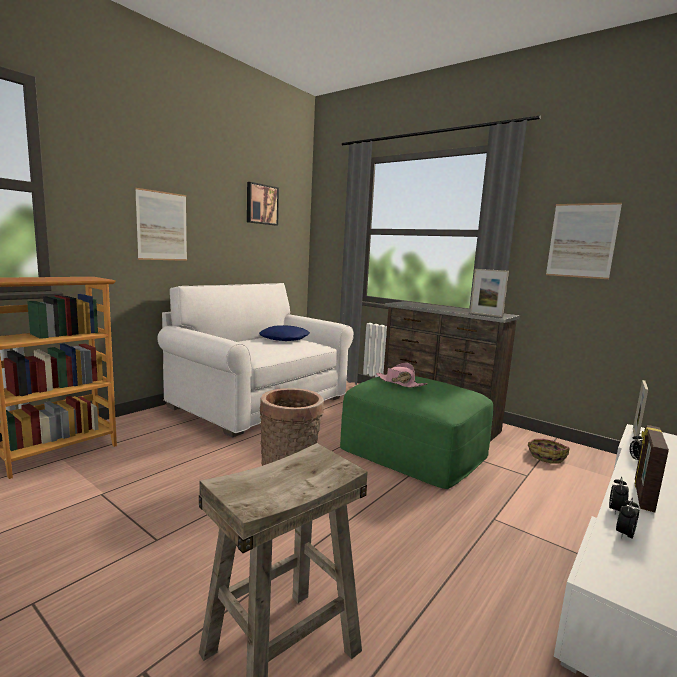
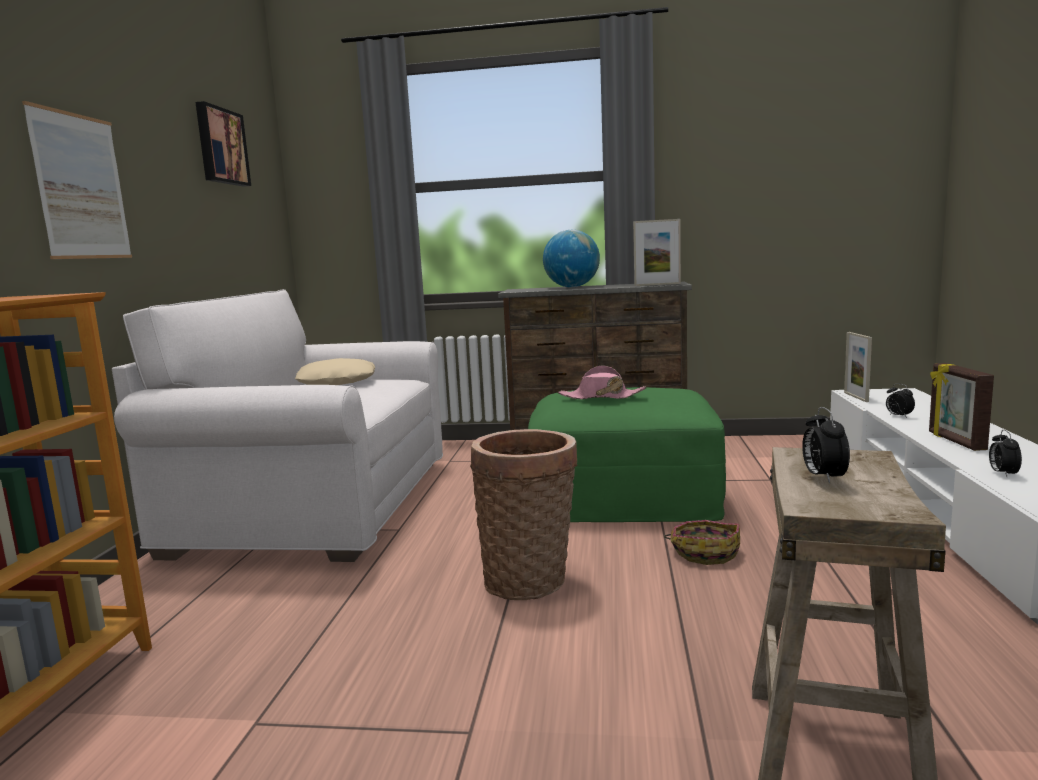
camera: 30 degrees left, 0 degrees up
blue pillow [259,325,310,341] -> beige pillow [295,358,375,385]
basket [527,439,570,464] -> basket moved to [664,520,740,565]
picture [546,203,622,279] -> none
alarm clock [609,476,629,515] -> alarm clock moved to [802,407,850,484]
none -> globe [543,230,600,287]

